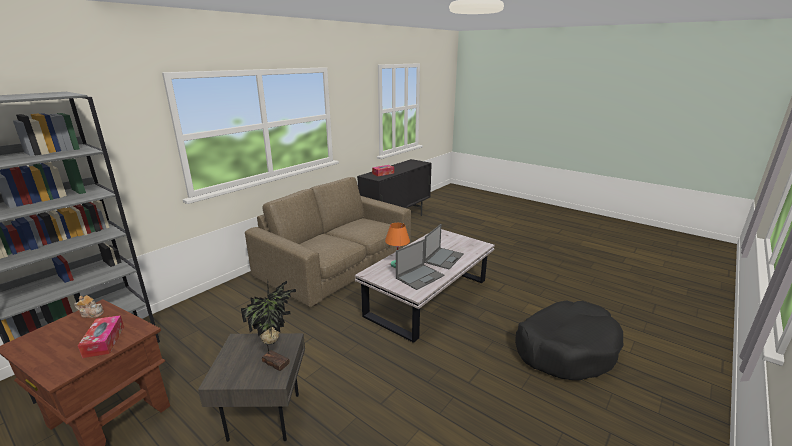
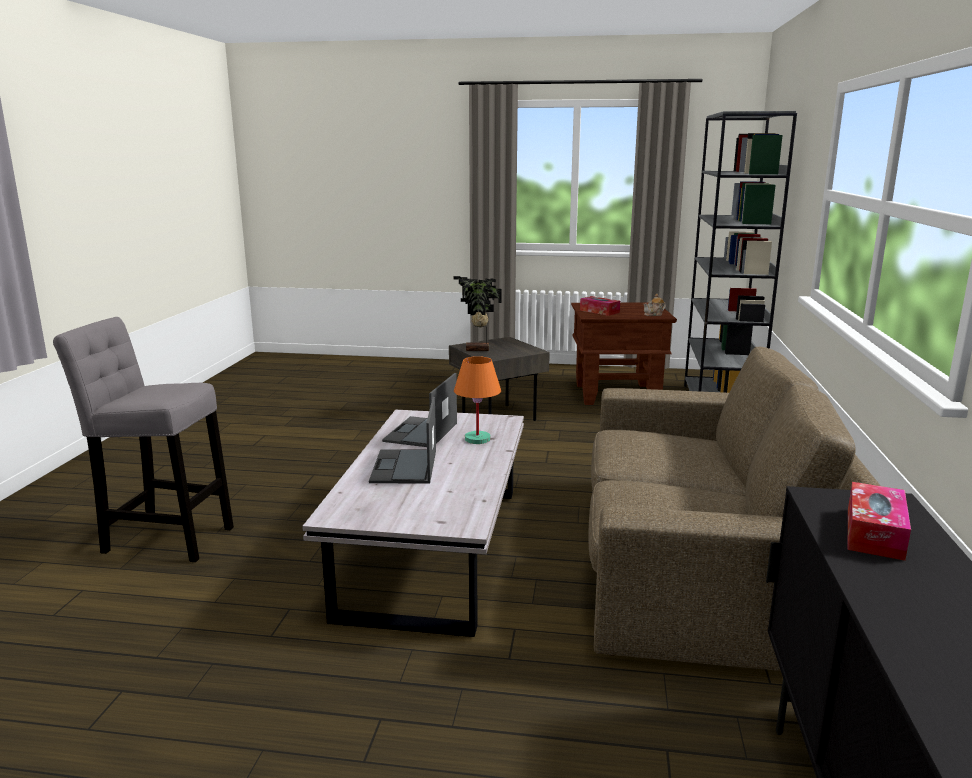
camera: 150 degrees right, 5 degrees down
black dog bed [515,301,624,380] -> grey stool [53,317,234,562]

